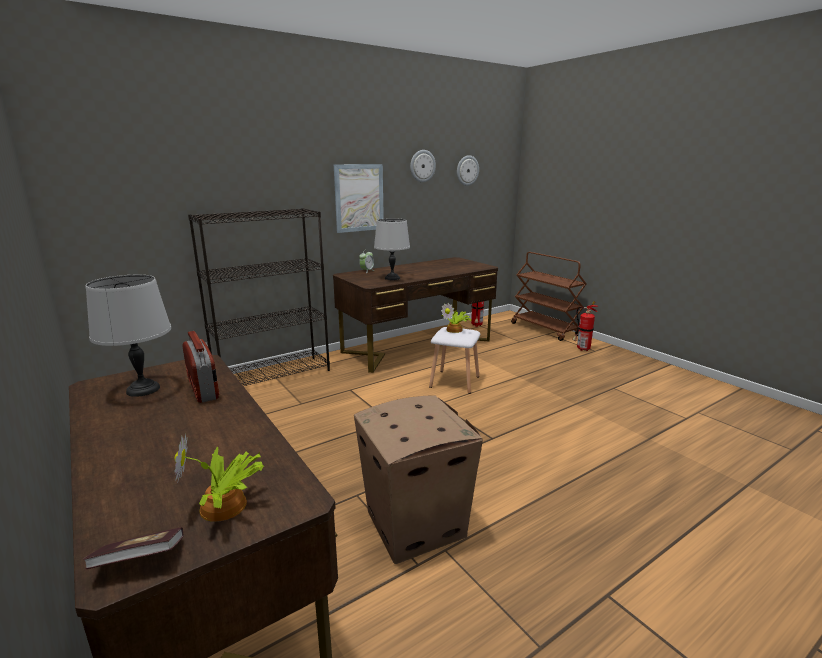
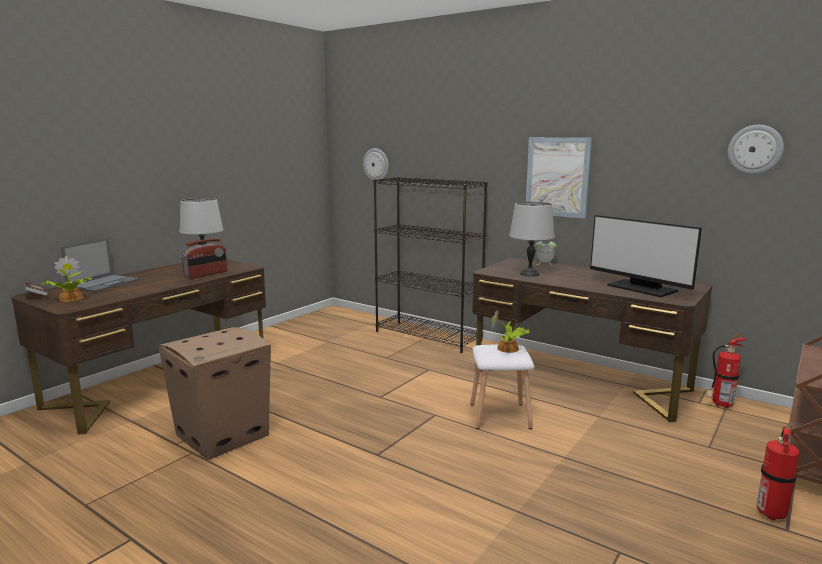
camera: 70 degrees right, 5 degrees down
wall clock [410,150,436,183] -> wall clock moved to [363,148,389,180]
none -> laptop [61,238,140,292]
none -> monitor [590,215,702,297]

